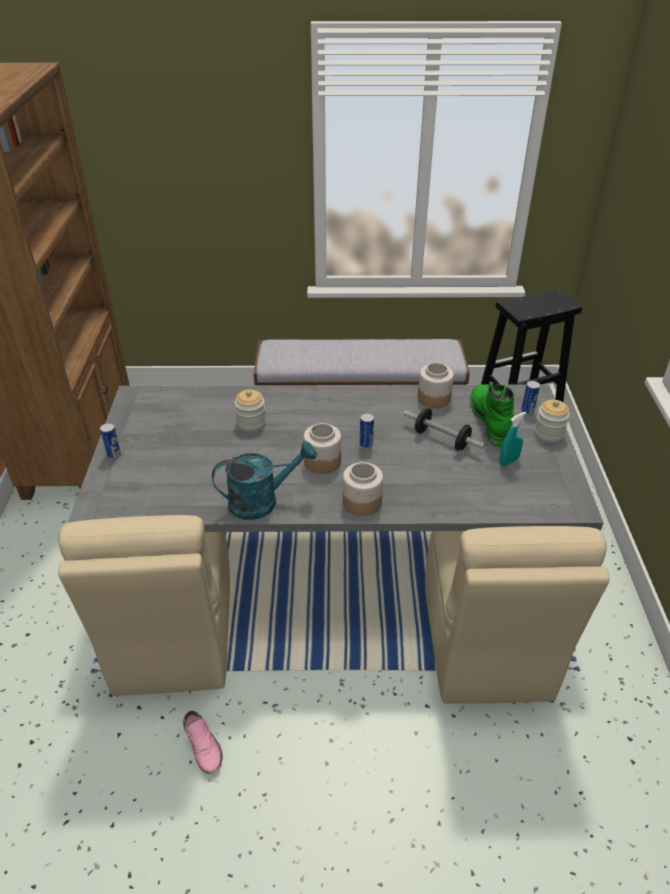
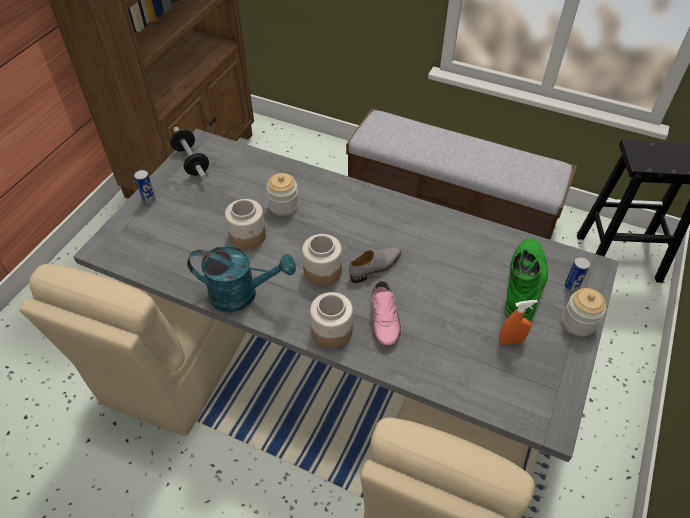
camera: 25 degrees right, 10 degrees up
pink shoe [183,711,223,774] -> pink shoe moved to [371,281,402,346]
can [360,413,374,449] -> grey shoe [349,247,401,283]
dumbbell [404,408,485,451] -> dumbbell moved to [170,127,209,179]
jar [418,363,454,408] -> jar moved to [225,199,266,249]
turquoise spray bottle [499,412,526,466] -> orange spray bottle [499,300,538,345]

